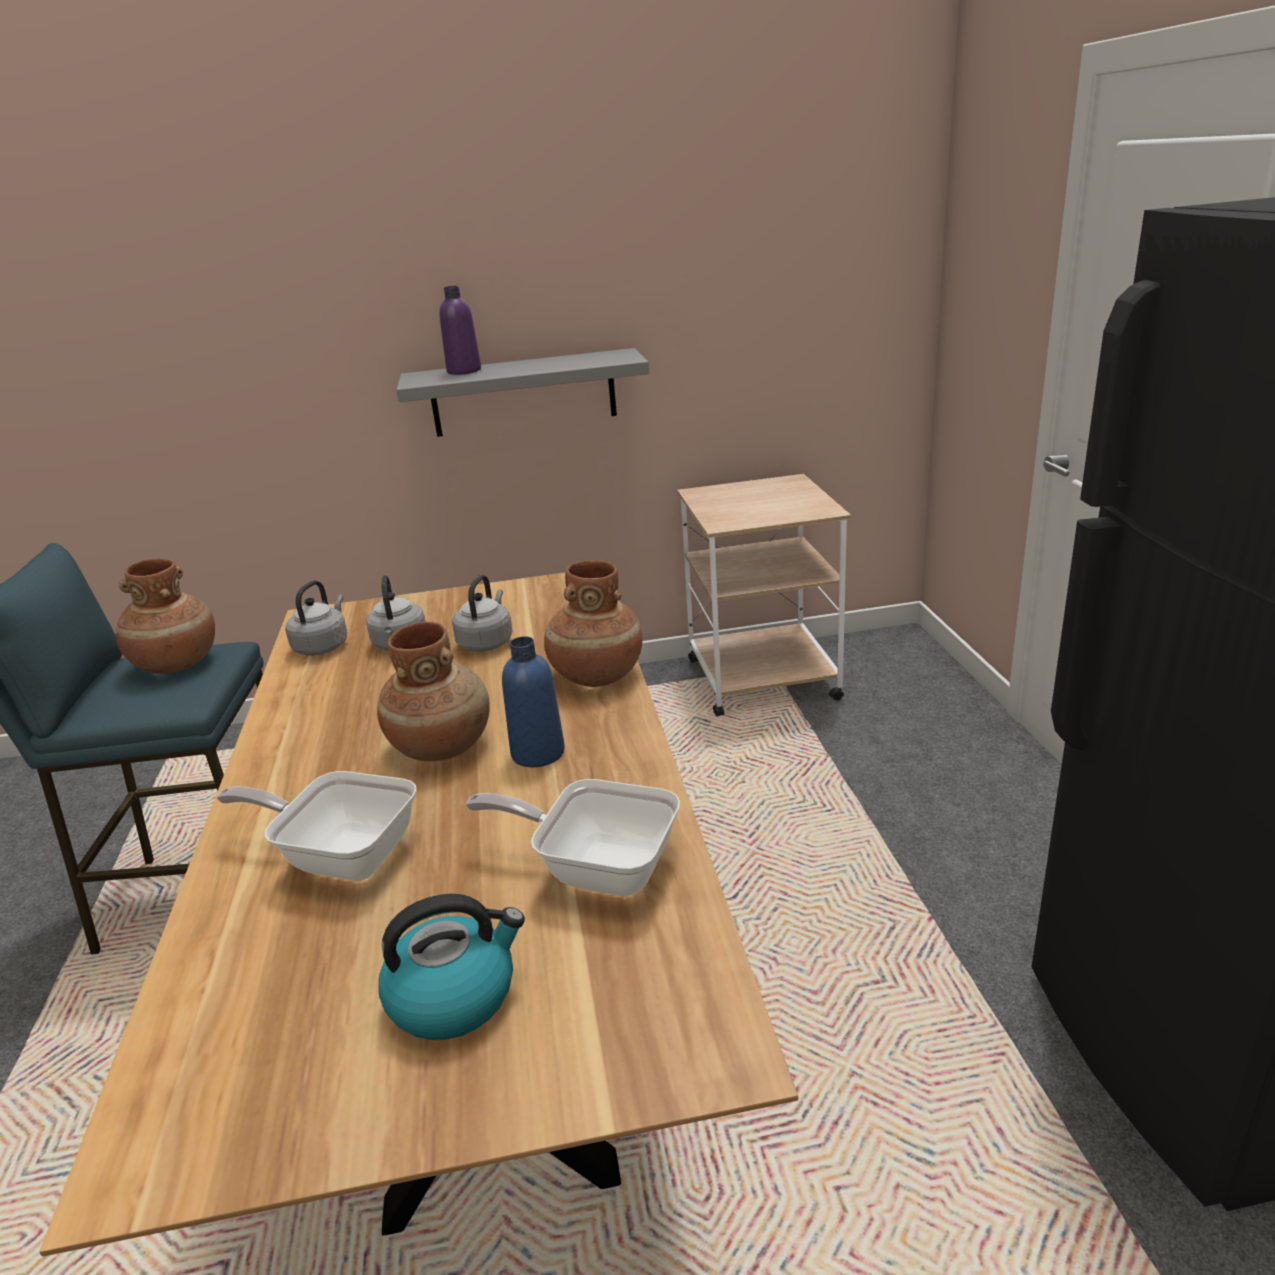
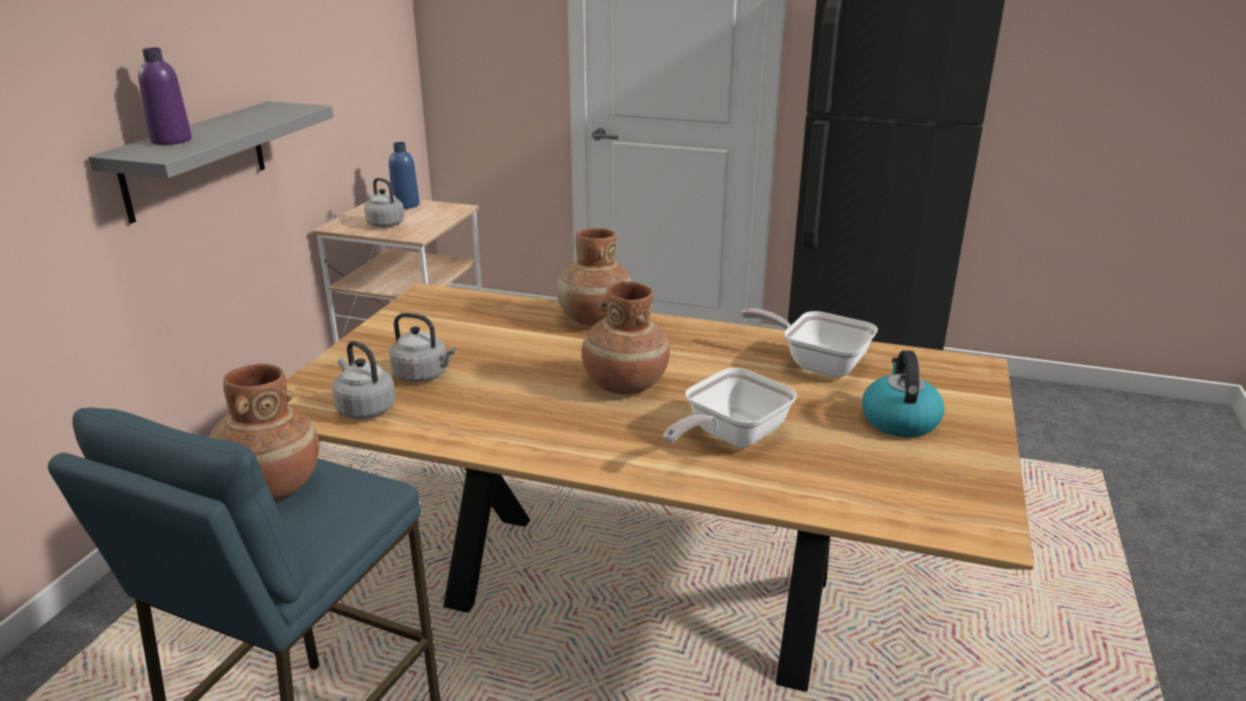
camera: 65 degrees left, 0 degrees up
grey kettle [452,575,513,652] -> grey kettle moved to [364,178,404,227]
frying pan [466,779,680,896] -> frying pan turned 75 degrees clockwise [741,308,878,377]
blue bottle [502,636,565,767] -> blue bottle moved to [389,142,420,209]

